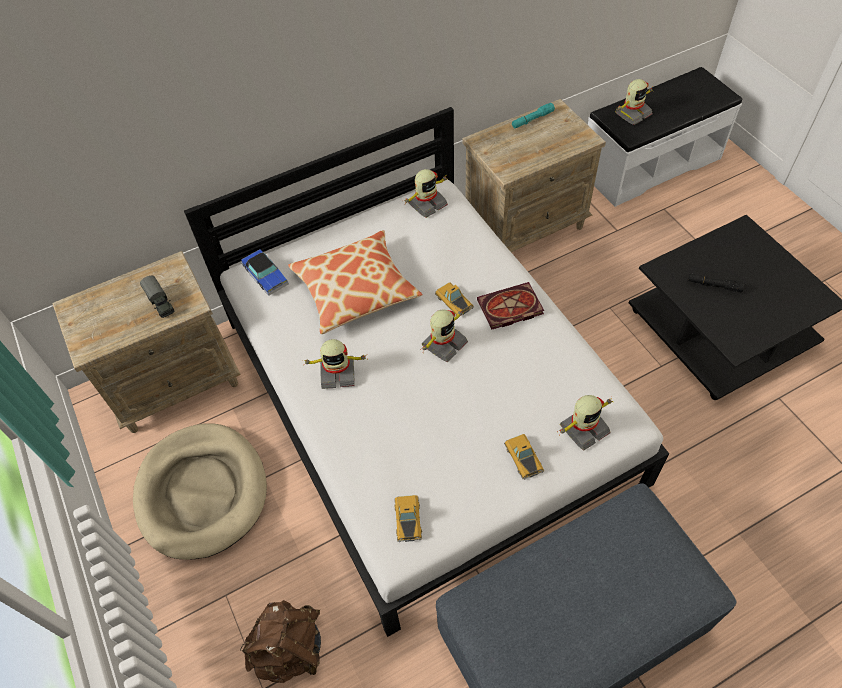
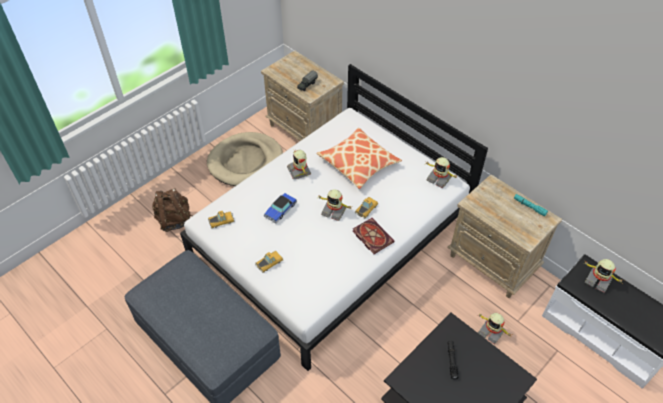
camera: 70 degrees right, 5 degrees down
toy car [241,249,289,296] -> toy car moved to [264,193,297,223]
toy robot [557,395,613,451] -> toy robot moved to [477,313,513,345]

